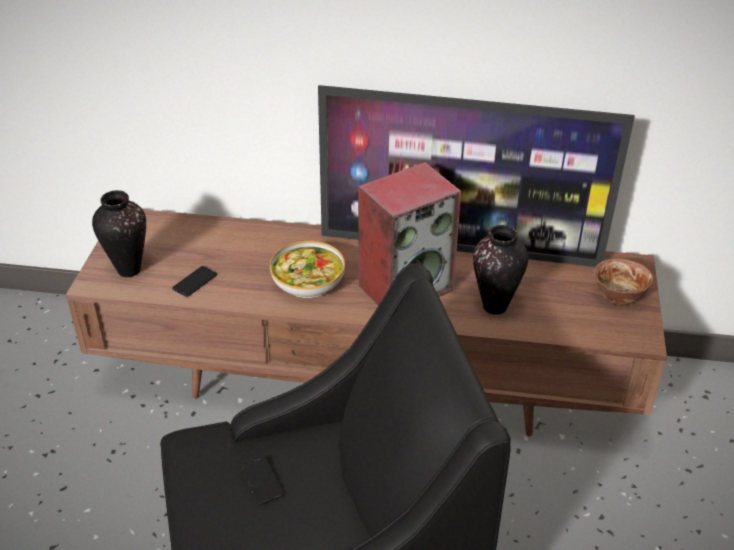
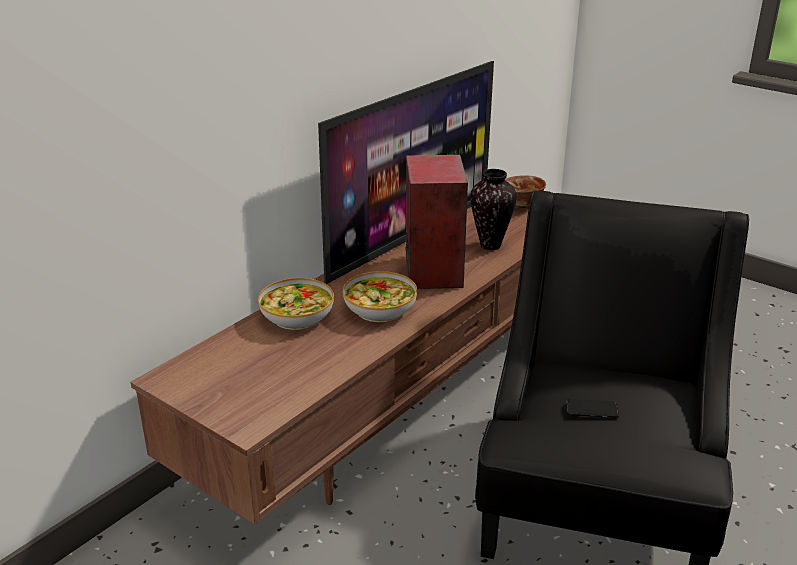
camera: 60 degrees left, 10 degrees down
vase [92,190,146,277] -> none
phone [172,266,217,297] -> none
none -> bowl [258,278,334,330]

